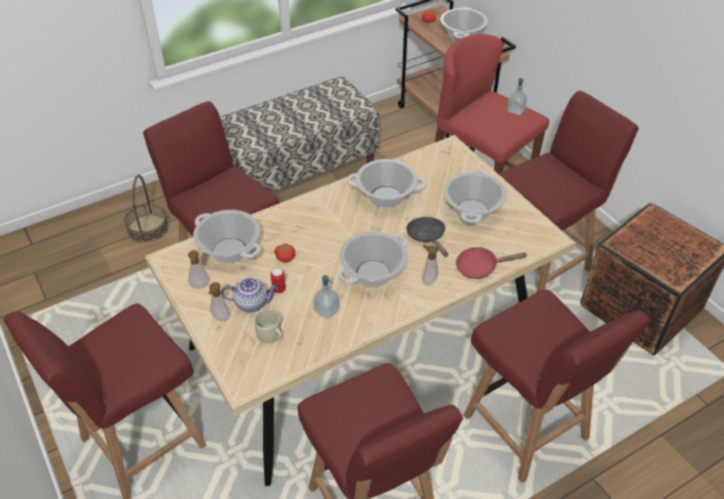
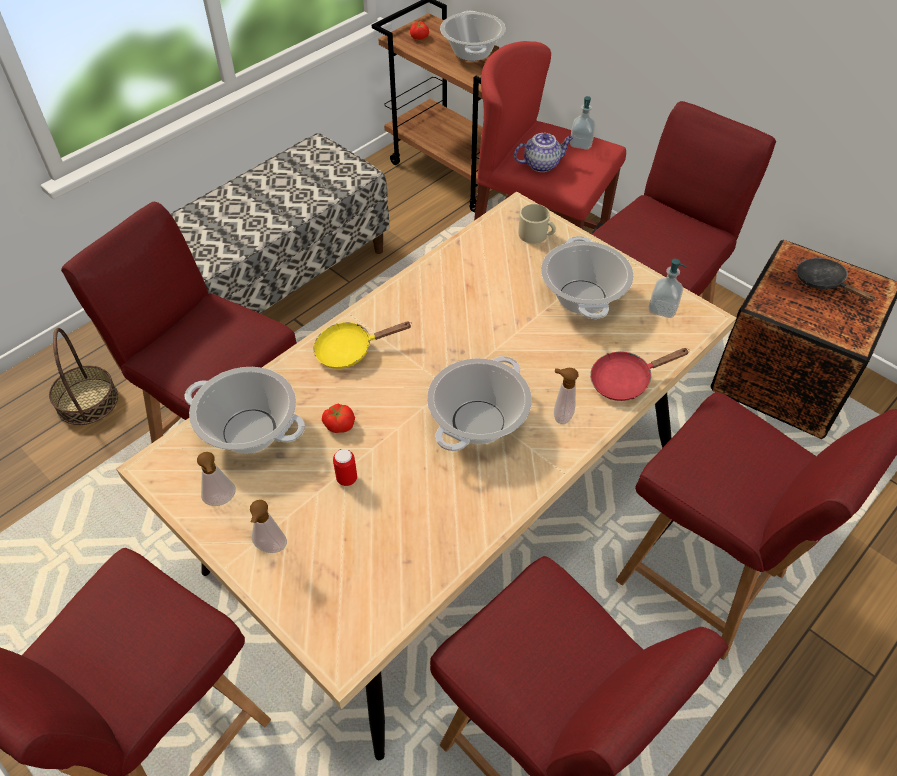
camera: 15 degrees left, 5 degrees up
teapot [221,277,278,312] -> teapot moved to [514,133,573,172]
beige mug [254,310,283,344] -> beige mug moved to [518,204,556,244]
soap dispenser [313,275,340,319] -> soap dispenser moved to [649,259,686,318]
cooking pot [347,159,427,208] -> none
black frying pan [406,217,448,257] -> black frying pan moved to [797,258,876,301]
none -> yellow frying pan [314,321,412,369]

